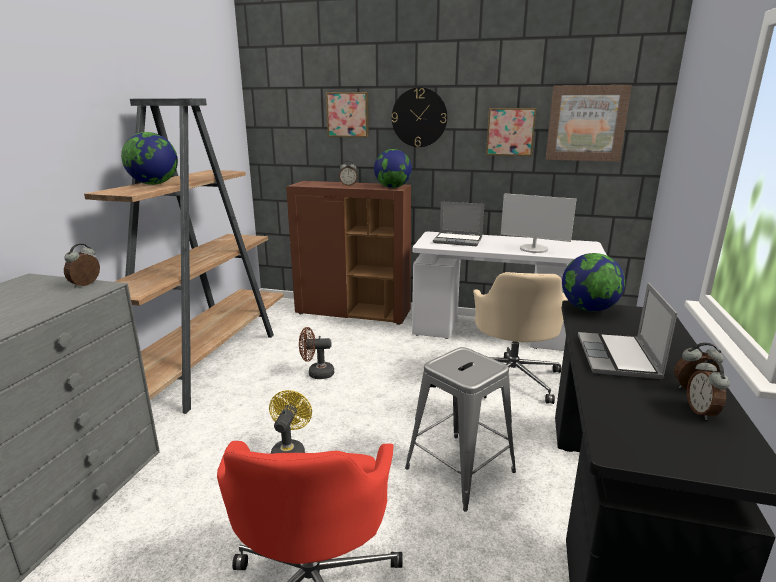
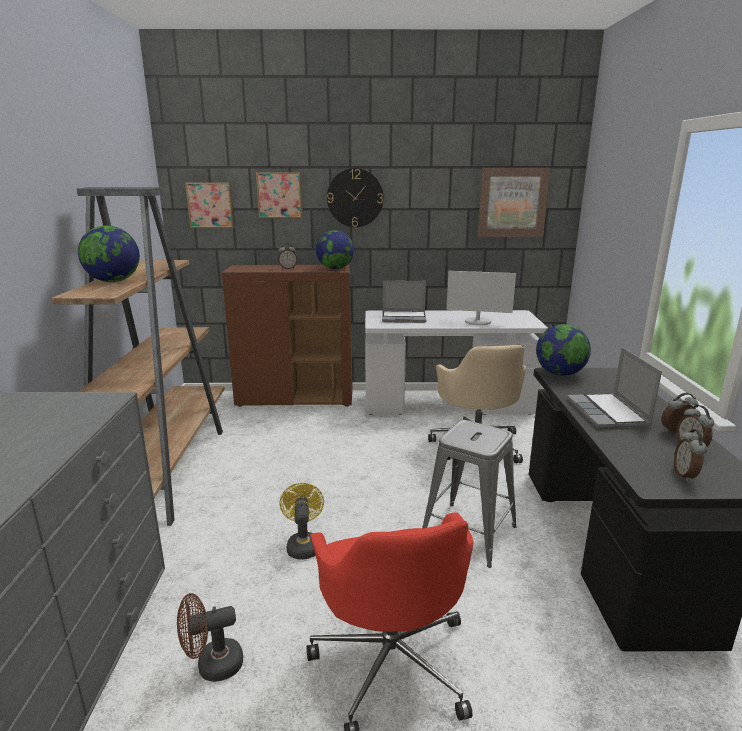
camera: 15 degrees left, 0 degrees up
alarm clock [64,243,100,288] -> alarm clock moved to [674,429,707,482]
brown fan [299,327,334,379] -> brown fan moved to [177,593,243,682]
picture [486,108,536,156] -> picture moved to [185,182,235,228]

